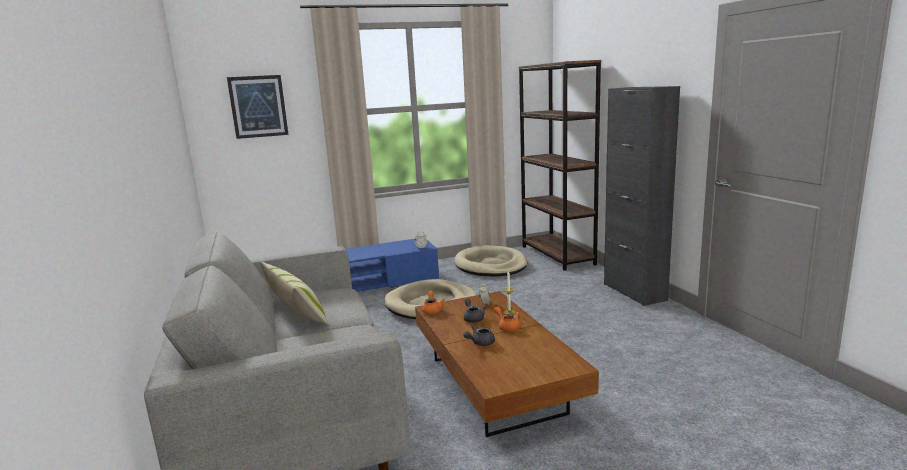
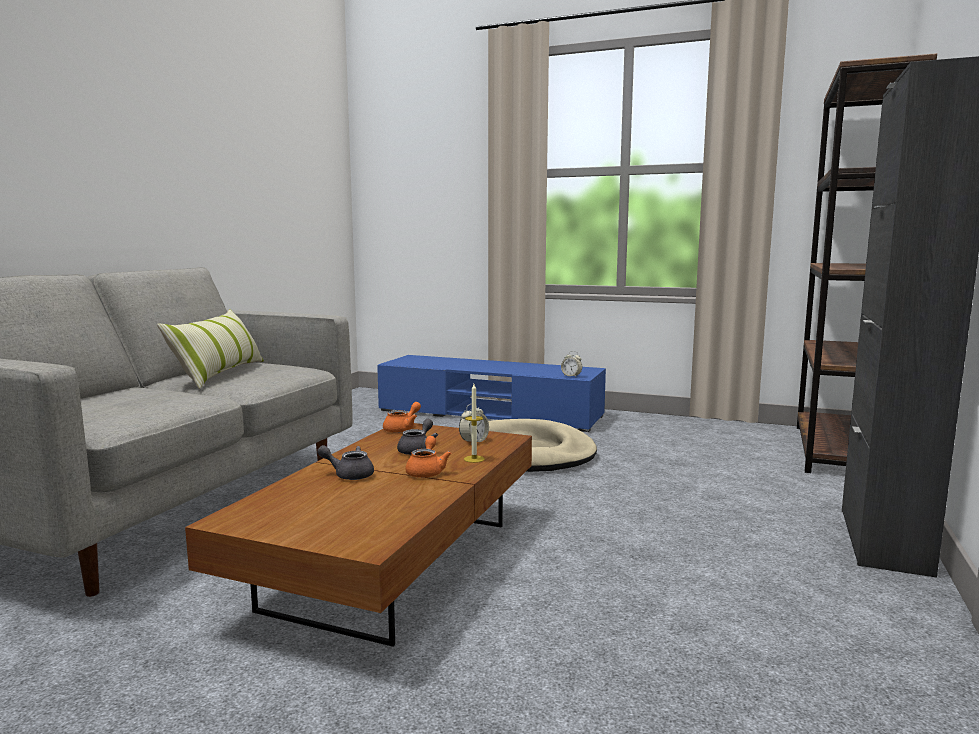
camera: 40 degrees right, 5 degrees down
picture [227,75,289,139] -> none
beige dog bed [454,245,527,276] -> none

